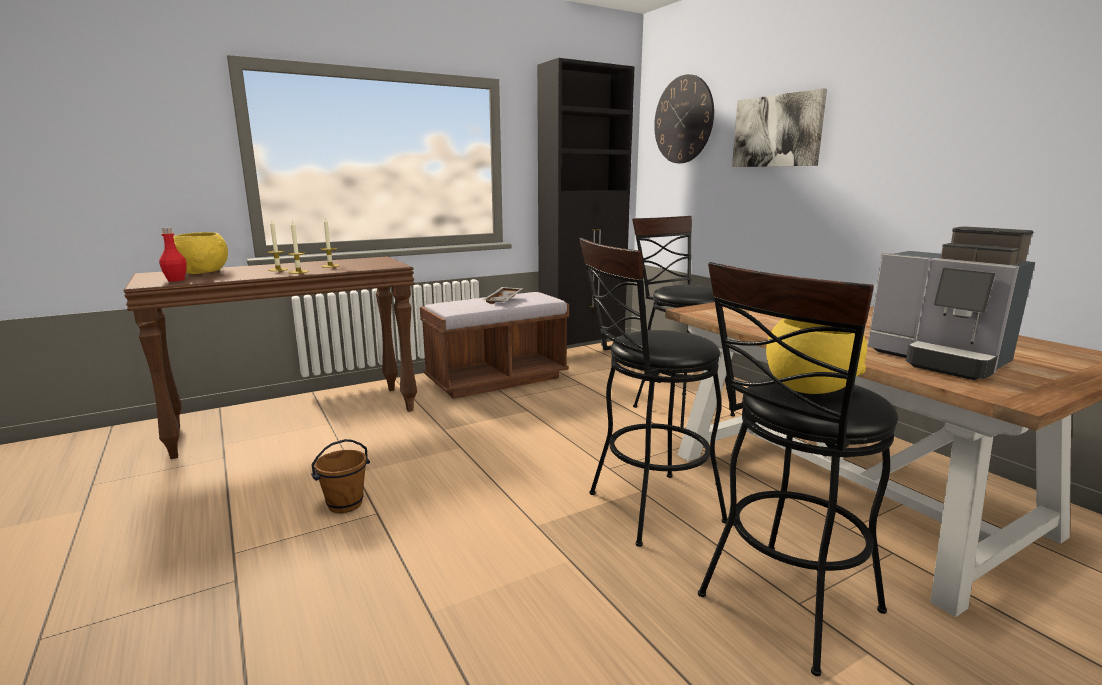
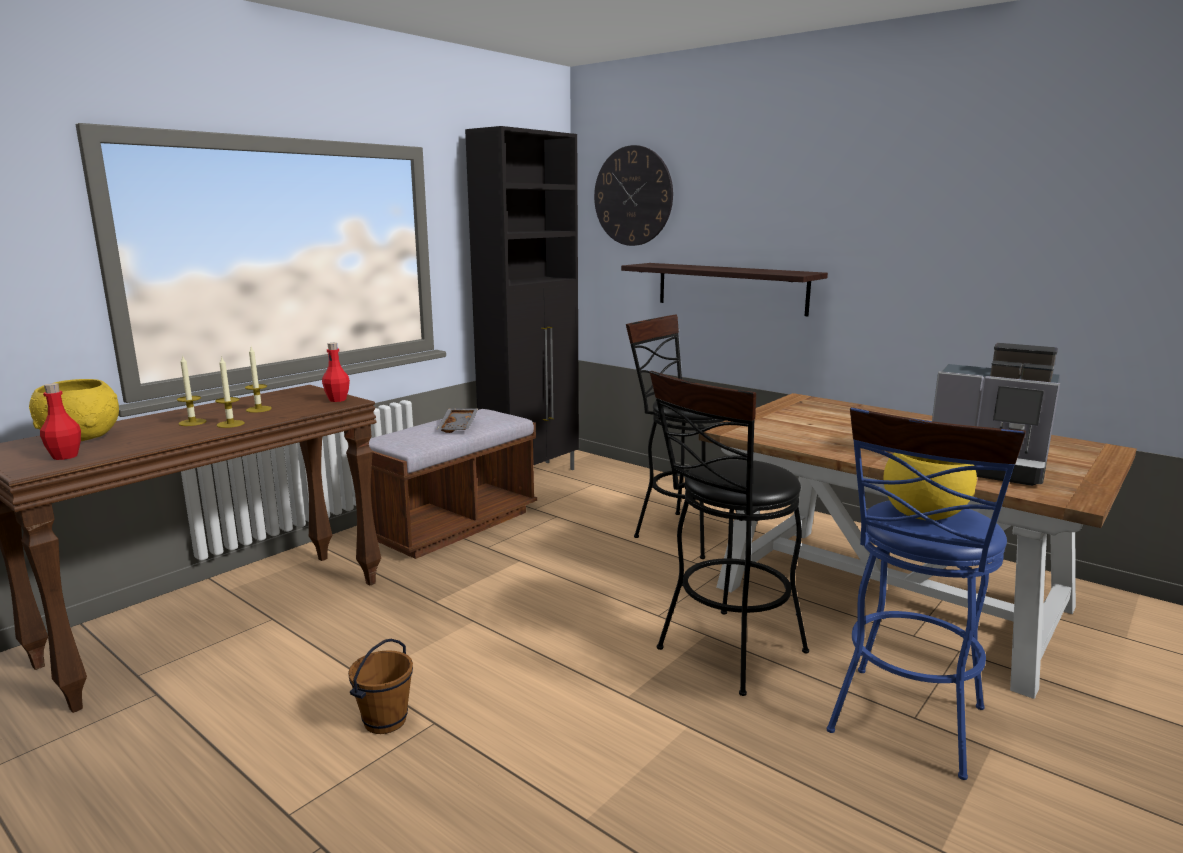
camera: 20 degrees left, 0 degrees up
black stool [698,262,898,676] -> blue stool [827,407,1026,780]
picture [732,88,827,167] -> none
none -> red bottle [322,343,350,402]
none -> shelf [621,263,828,316]

